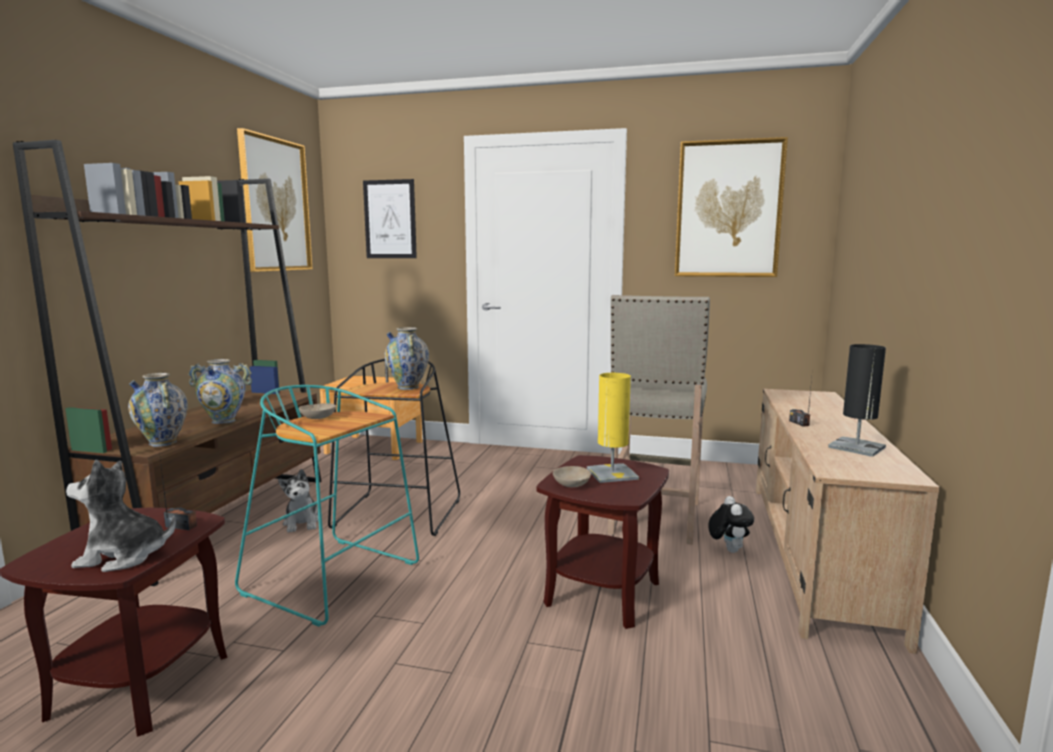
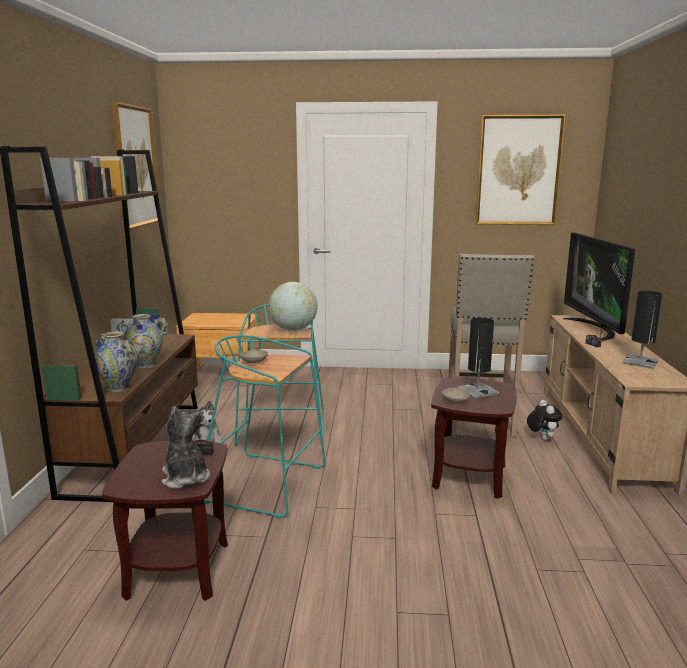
camera: 10 degrees left, 5 degrees up
plush toy [66,460,176,572] -> plush toy turned 75 degrees clockwise [162,406,210,489]
black stool [328,359,460,536] -> turquoise stool [235,304,324,446]
picture [363,179,417,258] -> none
vase [384,327,429,390] -> globe [269,282,318,331]
yellow table lamp [587,373,639,483] -> black table lamp [457,318,499,399]
none -> television [563,232,635,341]

